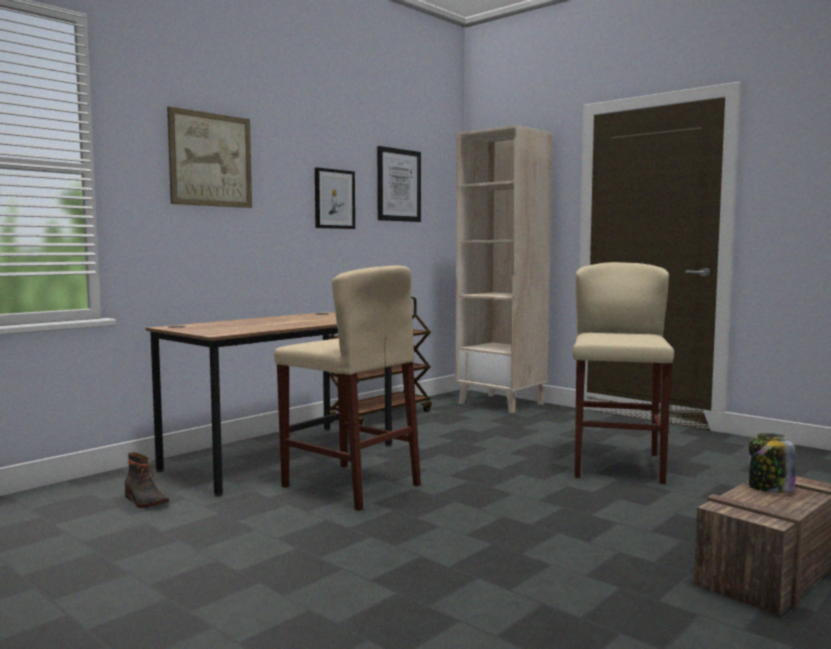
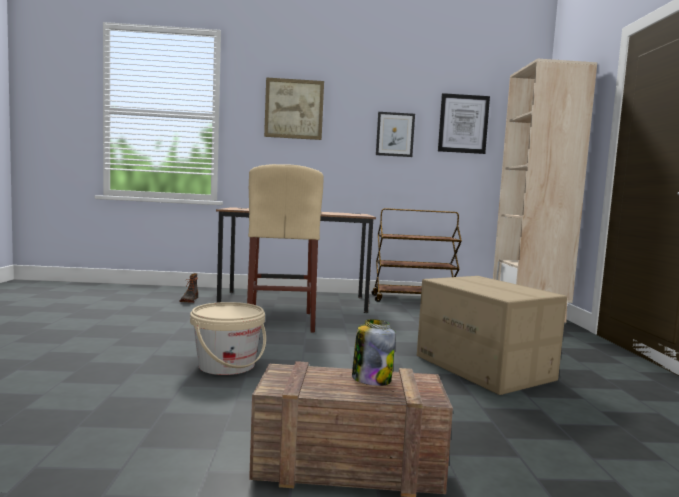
camera: 45 degrees right, 0 degrees up
beige stool [573,262,674,484] -> cardboard box [417,276,567,395]
none -> beige bucket [190,302,266,375]

